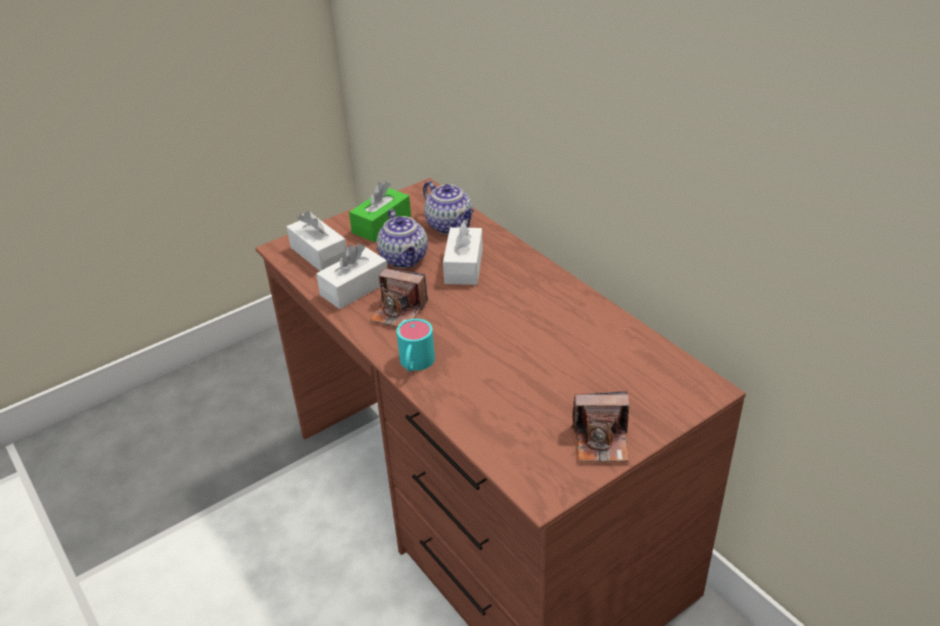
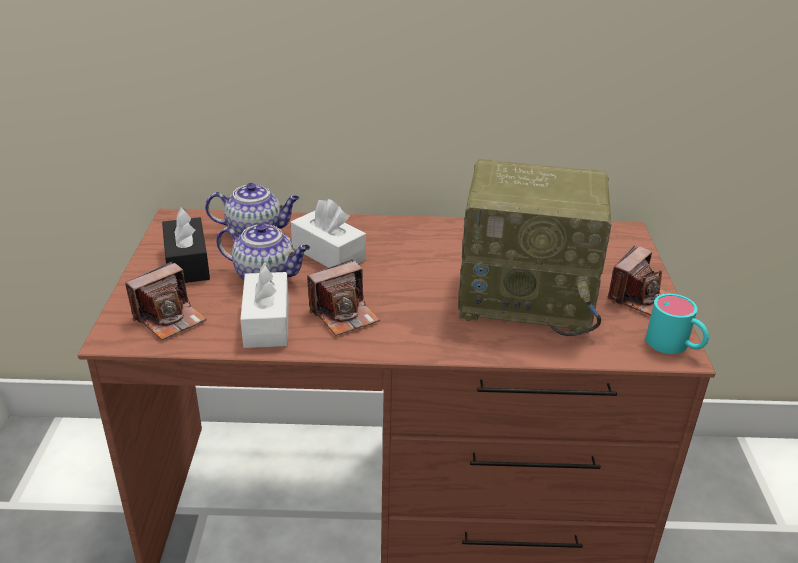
camera: 55 degrees left, 5 degrees down
white tissue box [287,211,347,271] -> camera [125,262,207,340]
green tissue box [349,181,411,242] -> black tissue box [162,207,210,283]
turquoise mug [397,319,435,371] -> turquoise mug moved to [646,294,709,354]
none -> radio [458,159,611,336]

